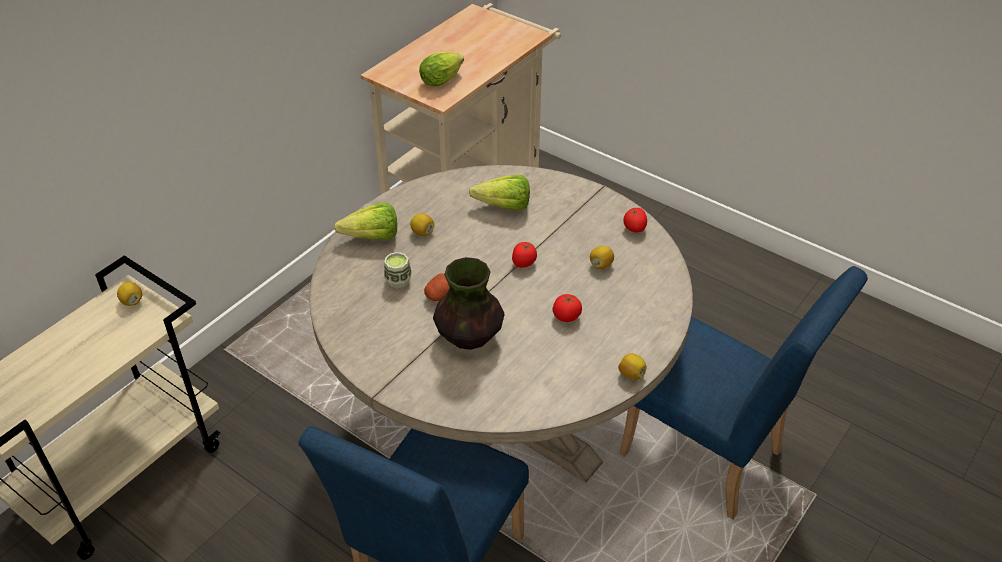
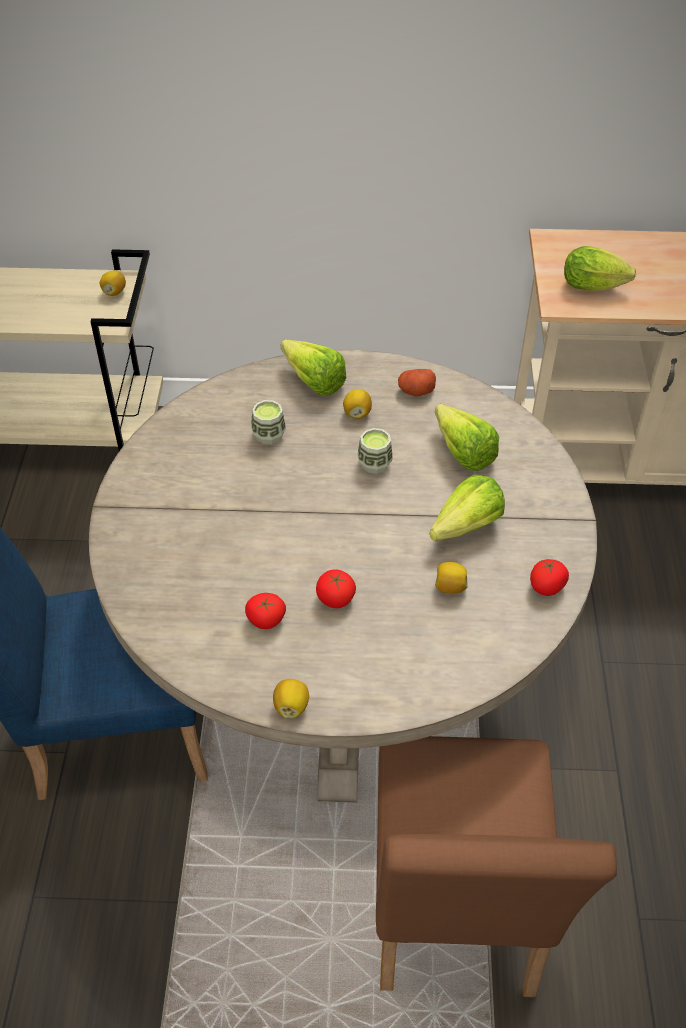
camera: 55 degrees right, 5 degrees up
potato [424,273,450,301] -> potato moved to [398,369,436,396]
vase [433,257,504,350] -> none
tomato [512,242,537,268] -> tomato moved to [245,593,286,629]
blue chair [619,266,868,519] -> brown chair [376,736,617,997]
none -> cup [358,428,393,474]
none -> lettuce [430,474,505,541]

